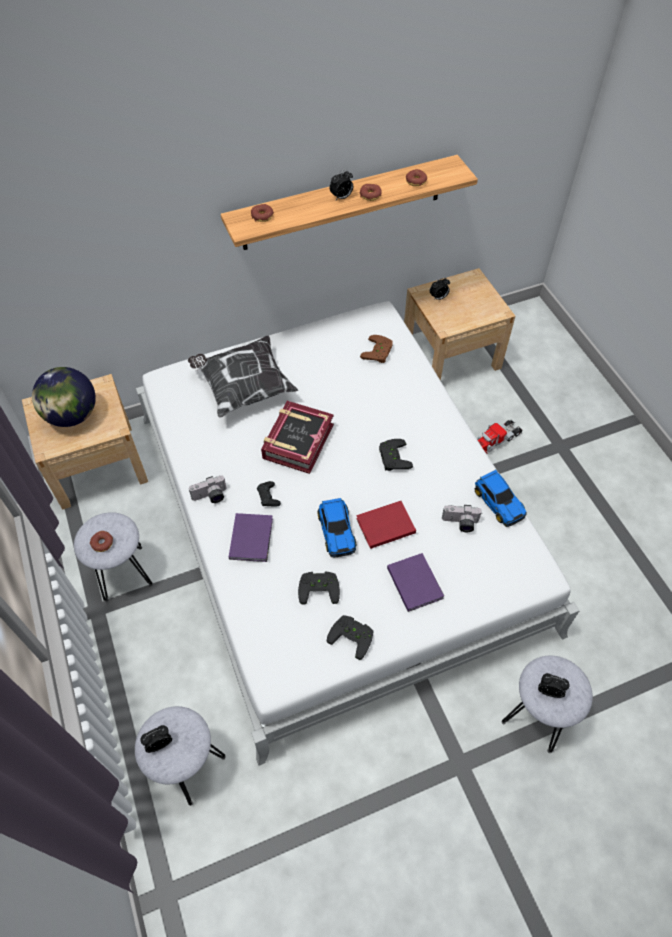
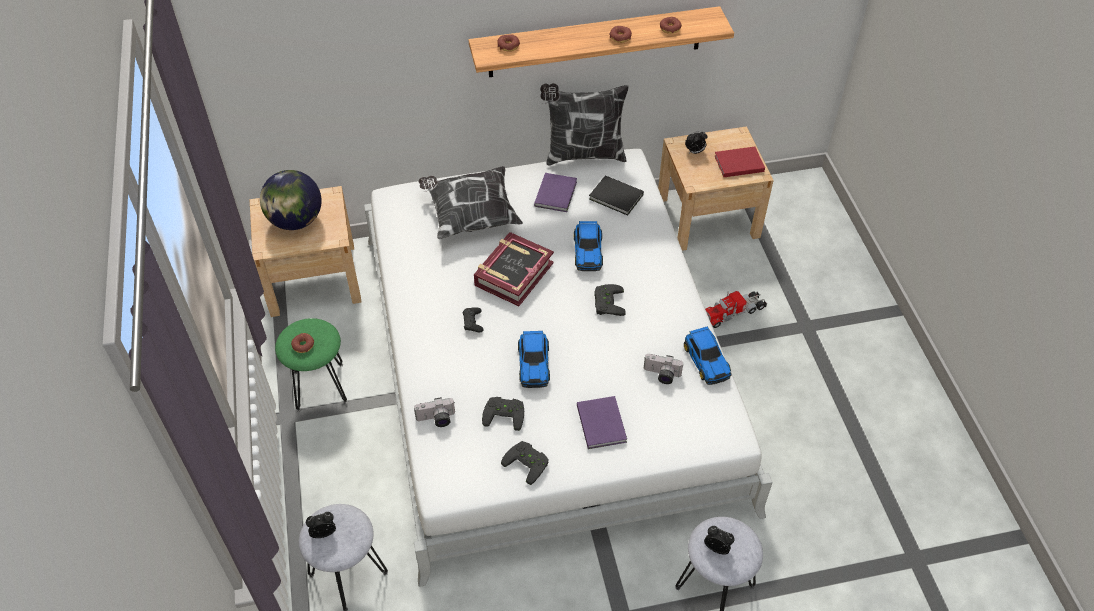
camera: 10 degrees right, 5 degrees down
grey stool [74,512,153,602] -> green stool [275,318,348,411]
camera [189,476,226,503] -> camera moved to [414,397,455,427]
purple book [229,513,273,562] -> purple book moved to [534,173,577,212]
alarm clock [330,169,353,200] -> none
red book [356,501,416,549] -> red book moved to [715,147,765,177]
brown game controller [360,335,393,363] -> black book [589,175,644,216]
none -> pillow [540,83,629,165]
none -> toy car [574,221,603,271]

